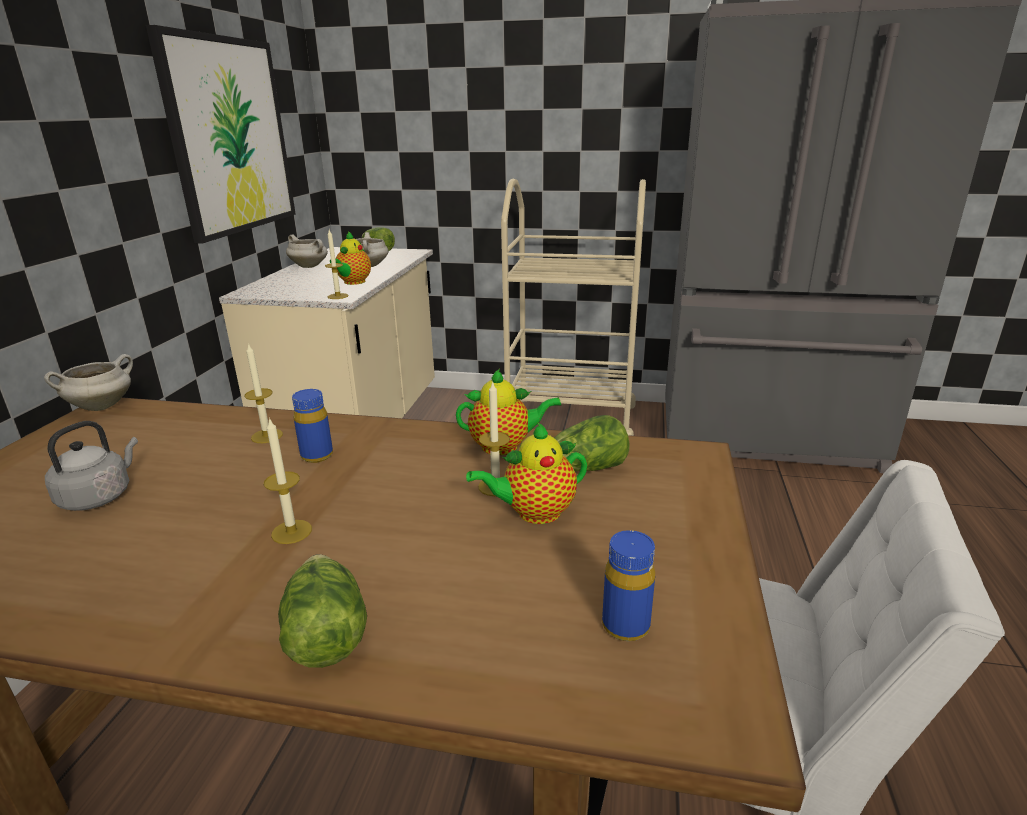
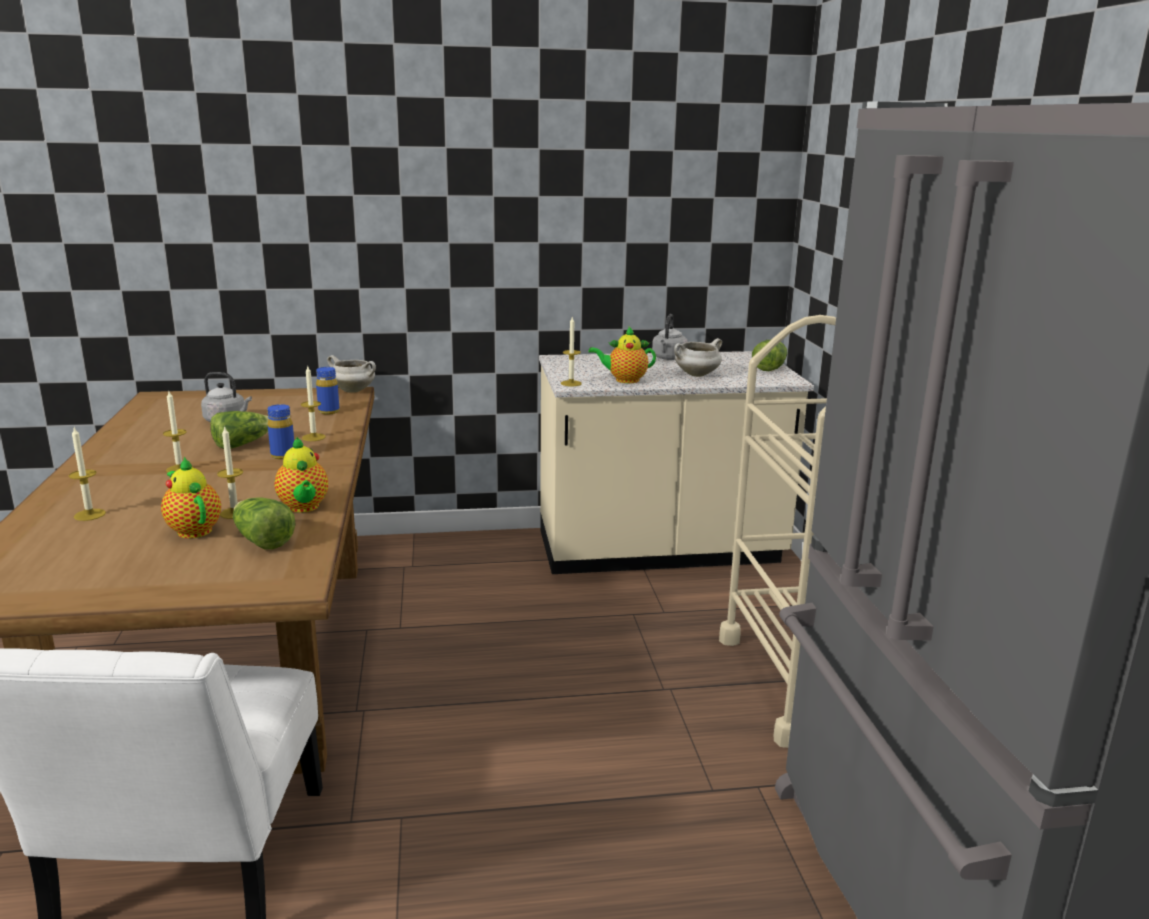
camera: 70 degrees right, 5 degrees down
picture [146,25,296,244] -> none
lettuce [278,554,367,668] -> lettuce moved to [210,411,269,449]
white cooking pot [286,234,328,268] -> grey kettle [652,314,688,360]
blue bottle [602,530,655,641] -> blue bottle moved to [316,367,340,415]
none -> candle [69,428,106,521]

